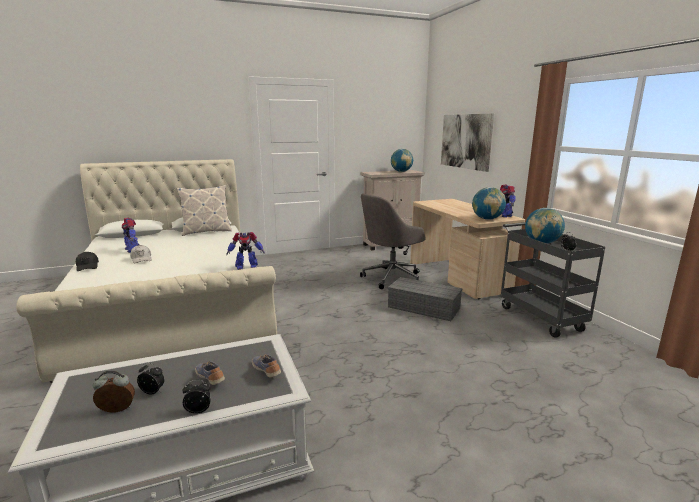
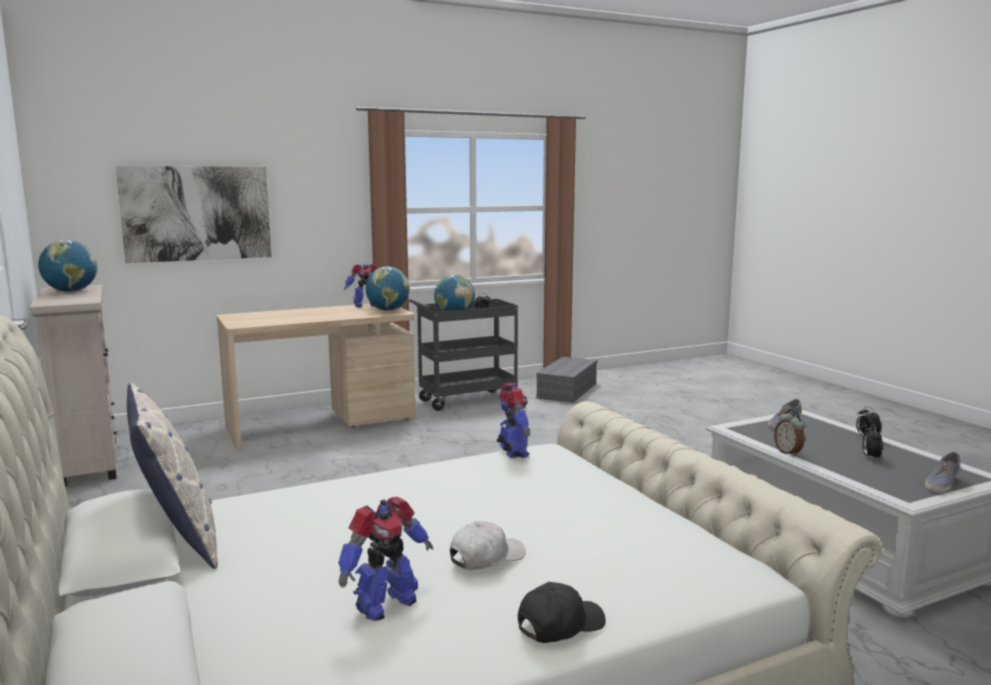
camera: 95 degrees left, 5 degrees down
alarm clock [93,371,135,412] -> alarm clock moved to [774,409,805,457]
shoe [195,361,225,385] -> shoe moved to [925,452,961,494]
grey office chair [360,193,426,289] -> none
grey storage box [388,277,462,321] -> grey storage box moved to [536,357,597,403]

